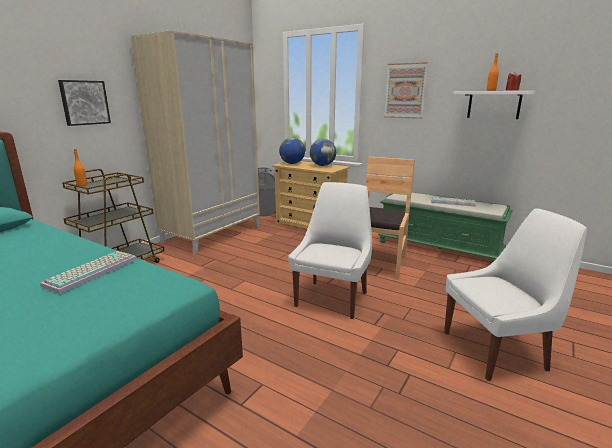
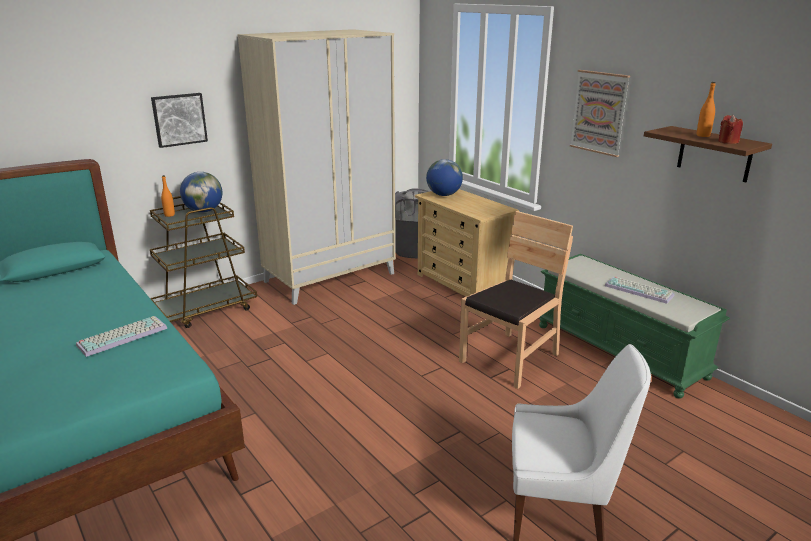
camera: 20 degrees right, 5 degrees up
white chair [288,182,372,319] -> none
globe [310,139,336,166] -> globe moved to [180,172,222,212]
white shelf [454,91,535,119] -> brown shelf [644,126,772,182]

